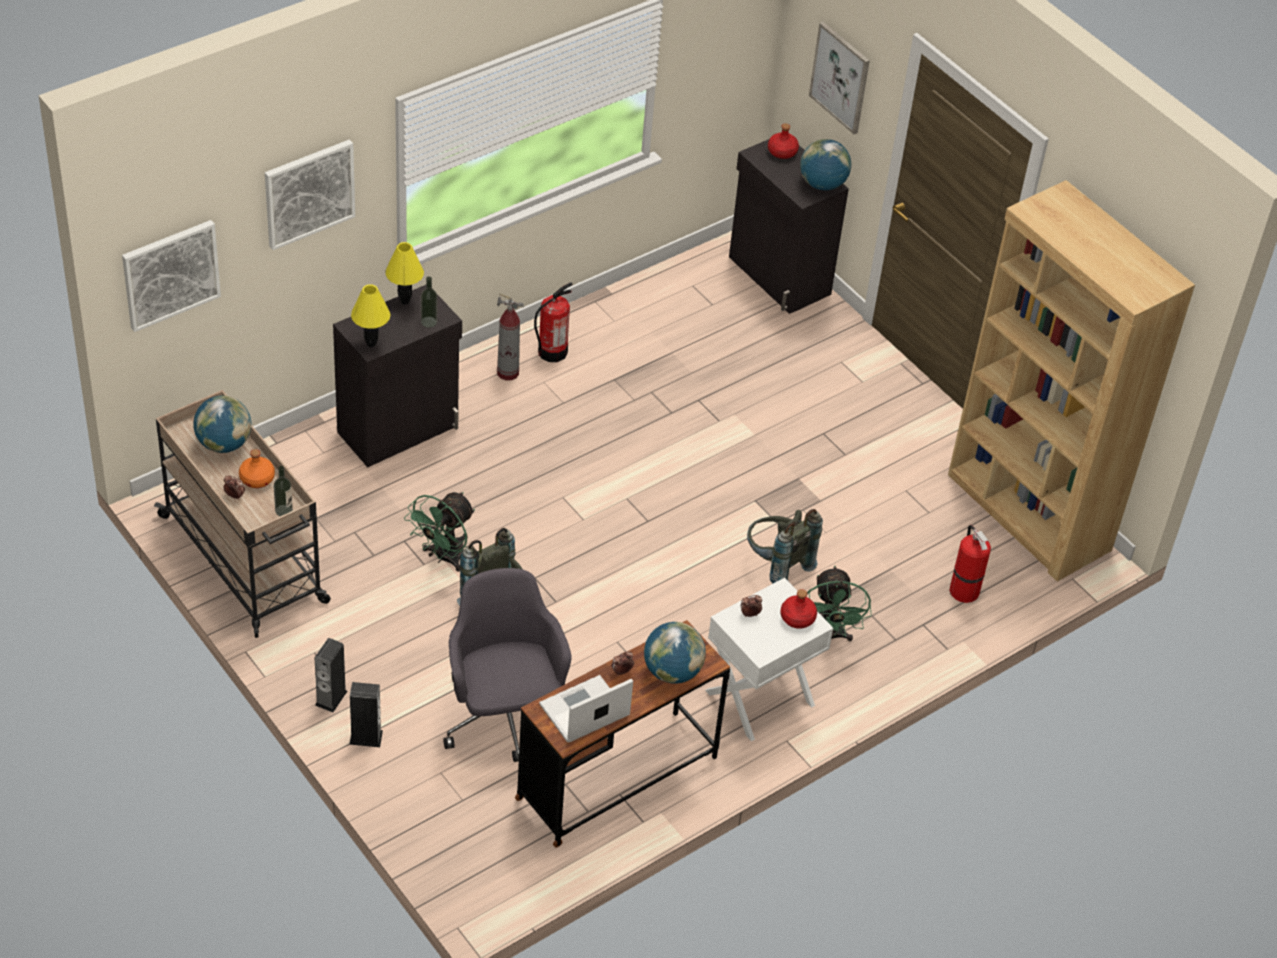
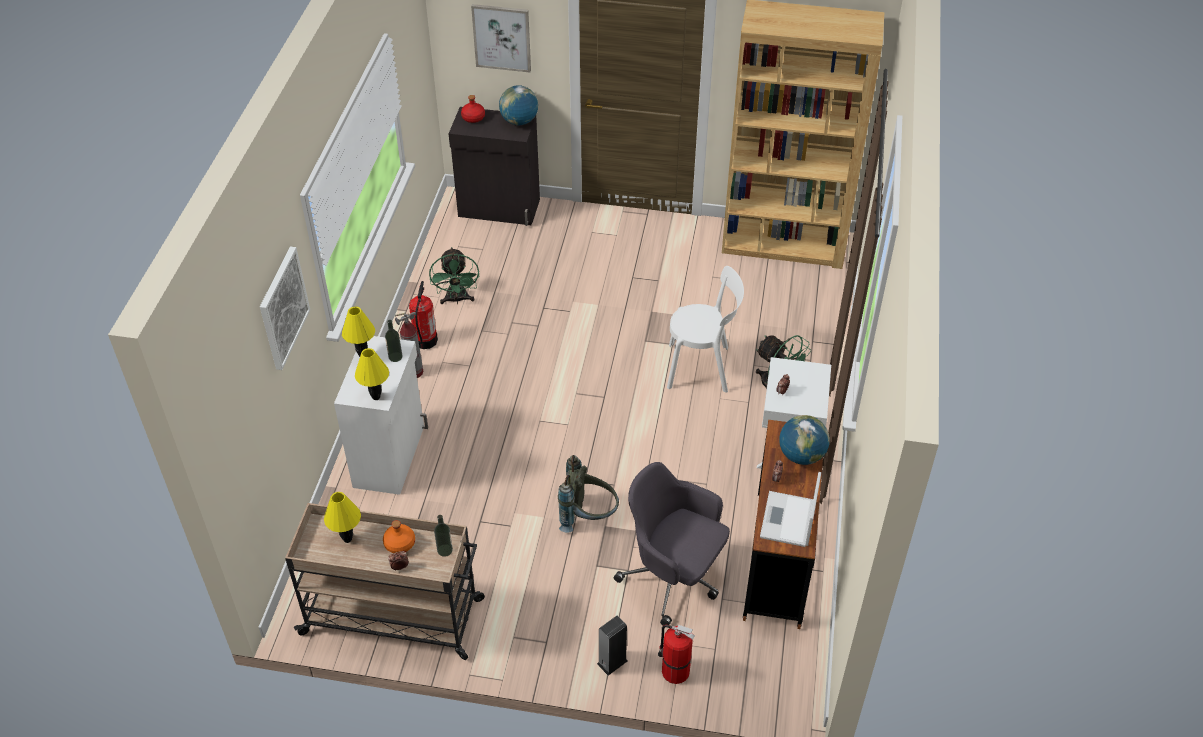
camera: 40 degrees left, 0 degrees up
picture [122,220,221,332] -> none
globe [193,395,251,453] -> yellow table lamp [324,492,361,543]
speaker [315,638,348,713] -> none
black cabinet [333,285,462,468] -> white cabinet [334,336,428,495]
green fan [404,492,475,572] -> green fan moved to [429,247,479,304]
grey backpack [747,509,823,584] -> white chair [667,266,744,392]
red bottle [781,589,817,629] -> none
fire extinguisher [949,525,991,603] -> fire extinguisher moved to [658,625,695,684]

